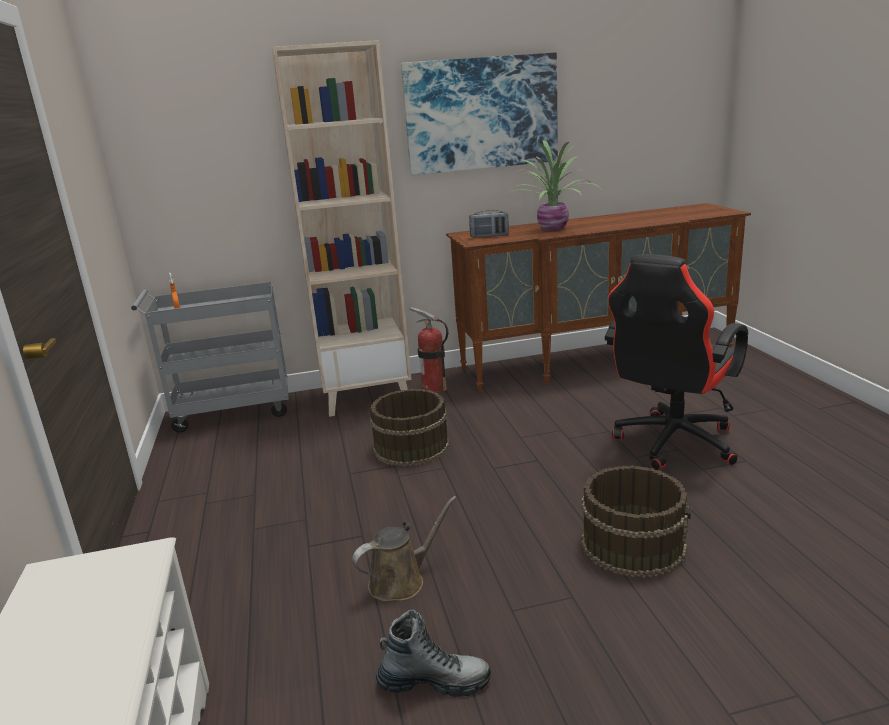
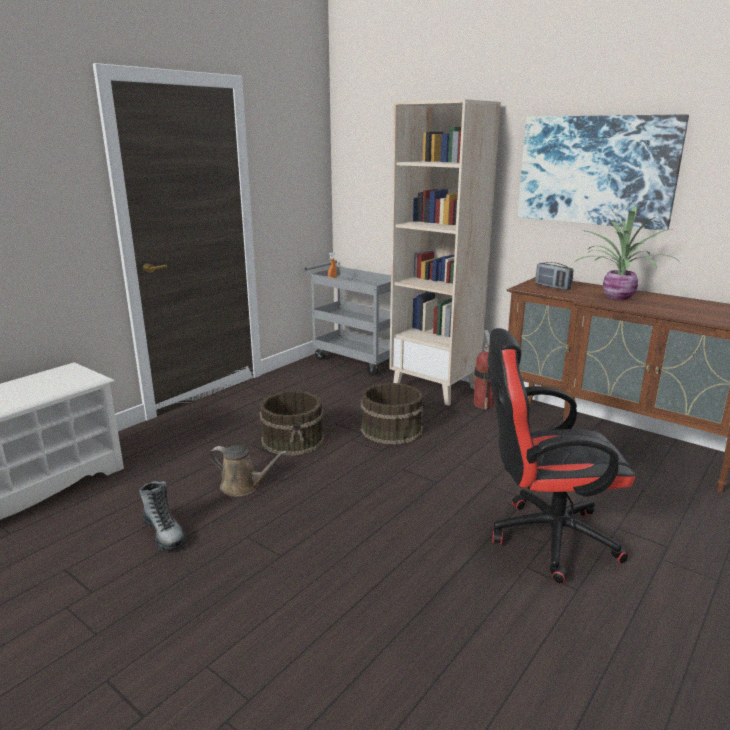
camera: 50 degrees right, 0 degrees up
brown bucket [581,465,692,578] -> brown bucket moved to [259,391,324,456]

